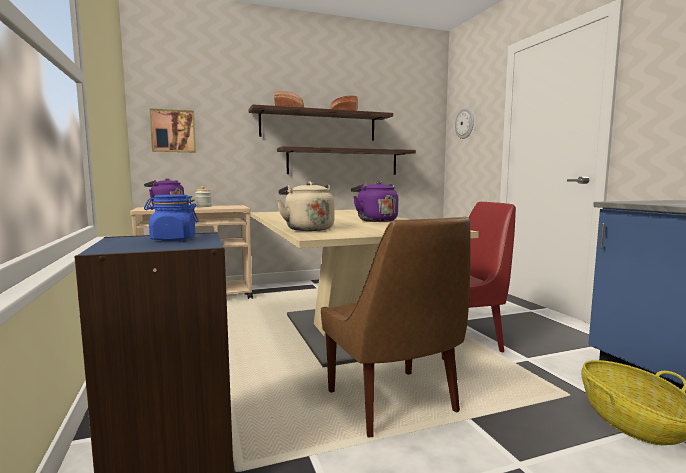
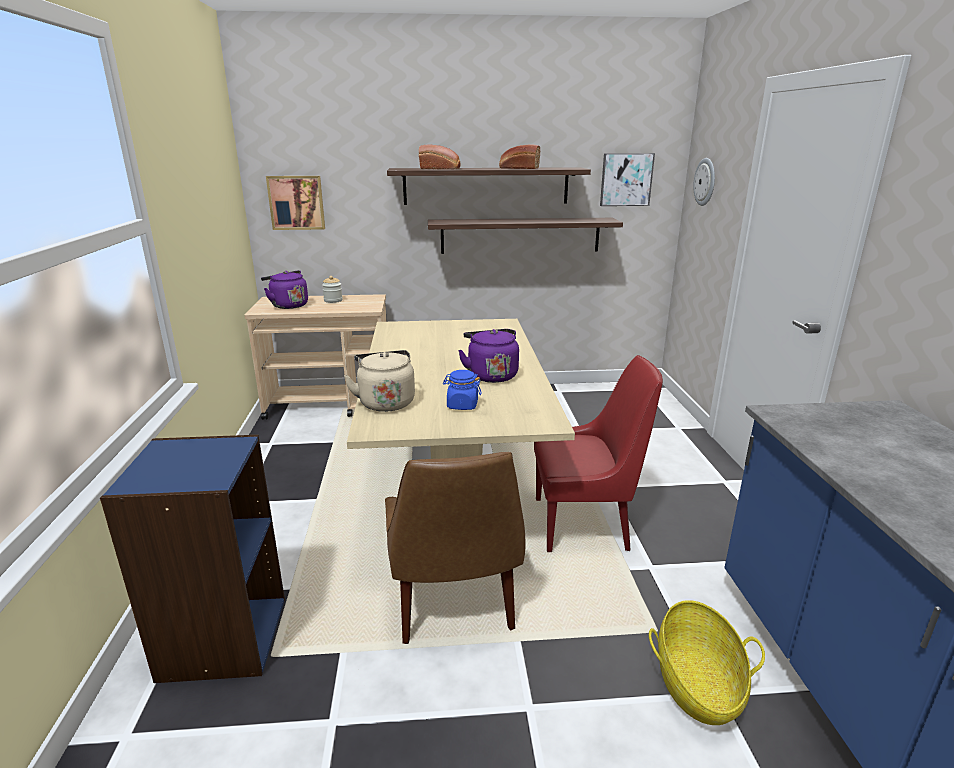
camera: 15 degrees right, 15 degrees up
blue jar [144,195,199,241] -> blue jar moved to [443,370,482,410]
none -> picture [600,153,655,206]

